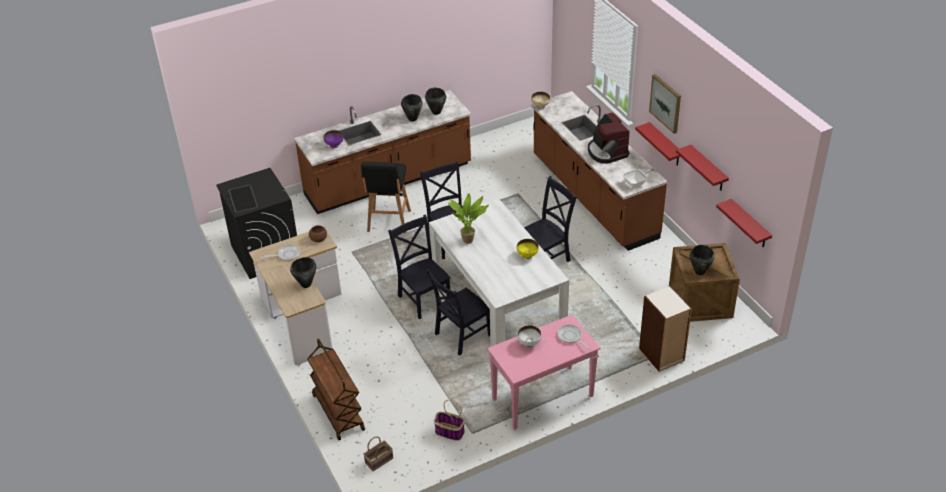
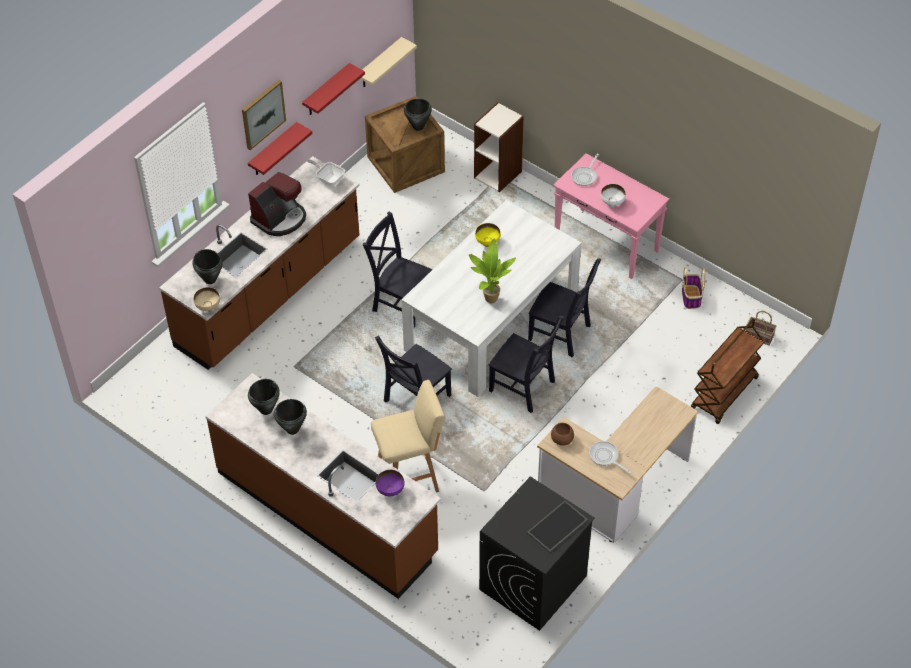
camera: 115 degrees left, 10 degrees up
black cooking pot [290,257,316,288] -> black cooking pot moved to [193,249,223,284]
black stool [361,162,411,233] -> beige stool [371,380,445,493]
black chair [388,215,451,319] -> black chair turned 90 degrees counterclockwise [488,315,564,413]
red shelf [716,199,772,248] -> beige shelf [360,37,417,87]

